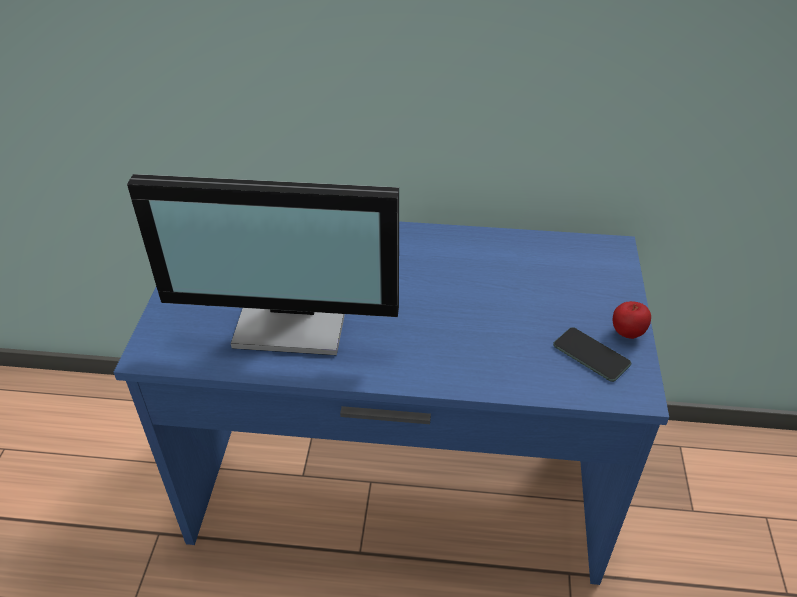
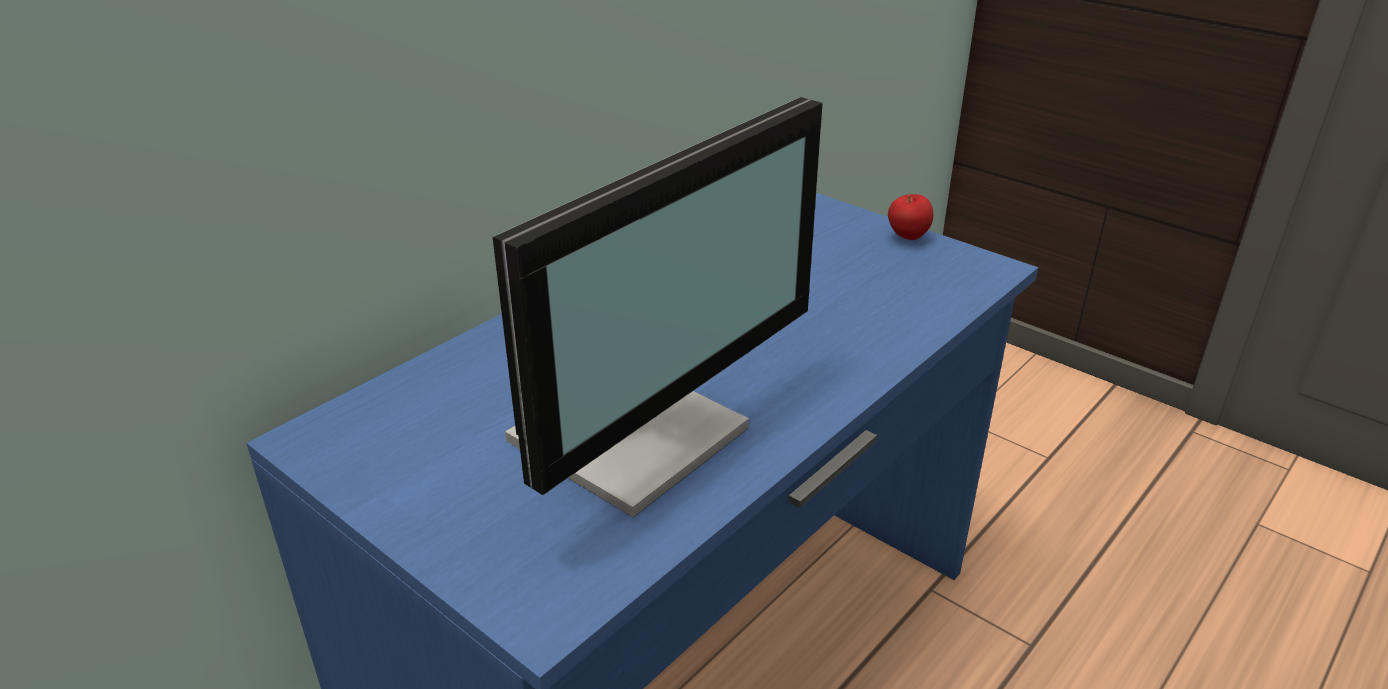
camera: 55 degrees left, 10 degrees down
phone [553,327,631,382] -> none

